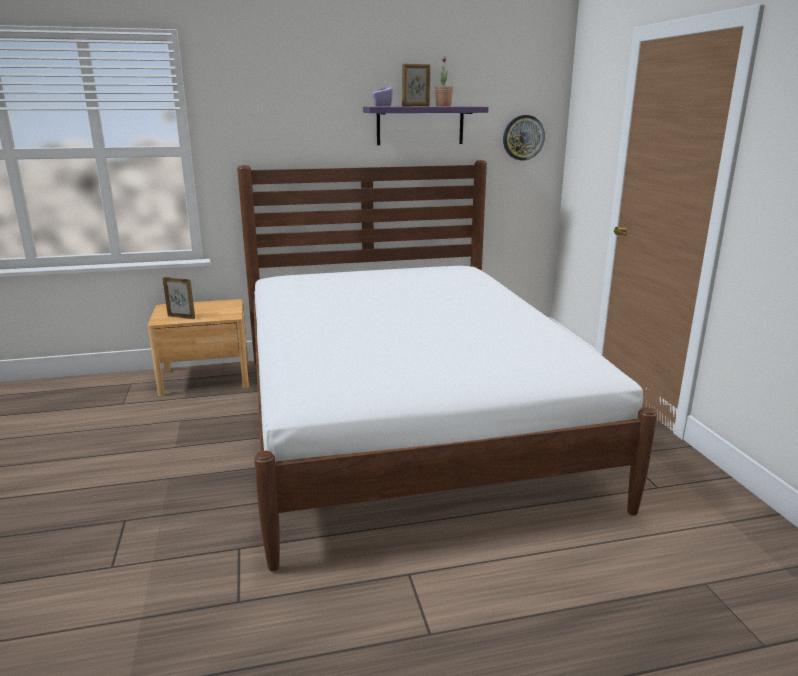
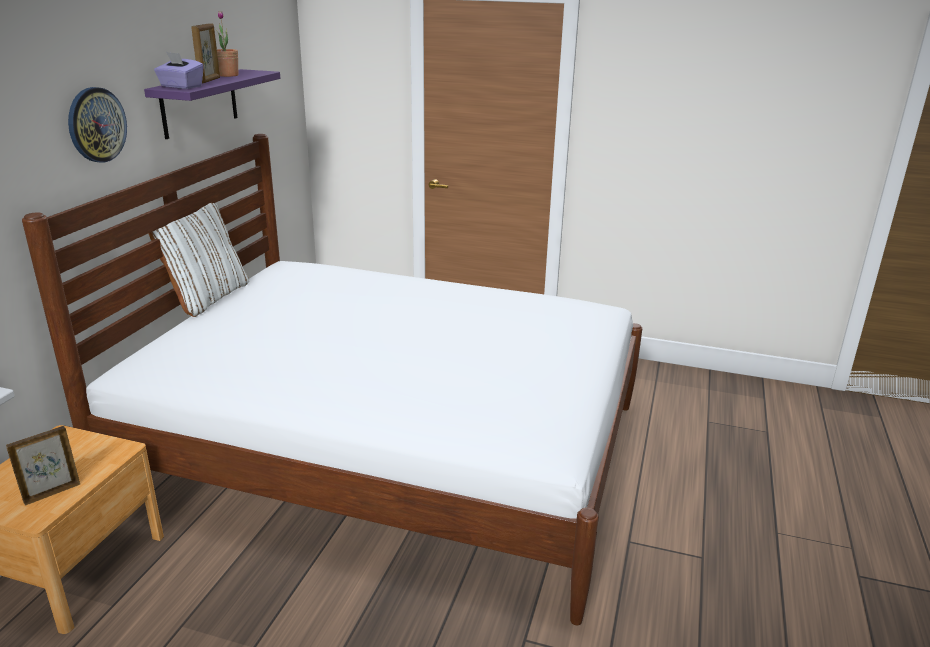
camera: 60 degrees left, 5 degrees up
wall clock [503,115,545,161] -> wall clock moved to [68,87,127,162]
none -> white pillow [148,203,249,317]

